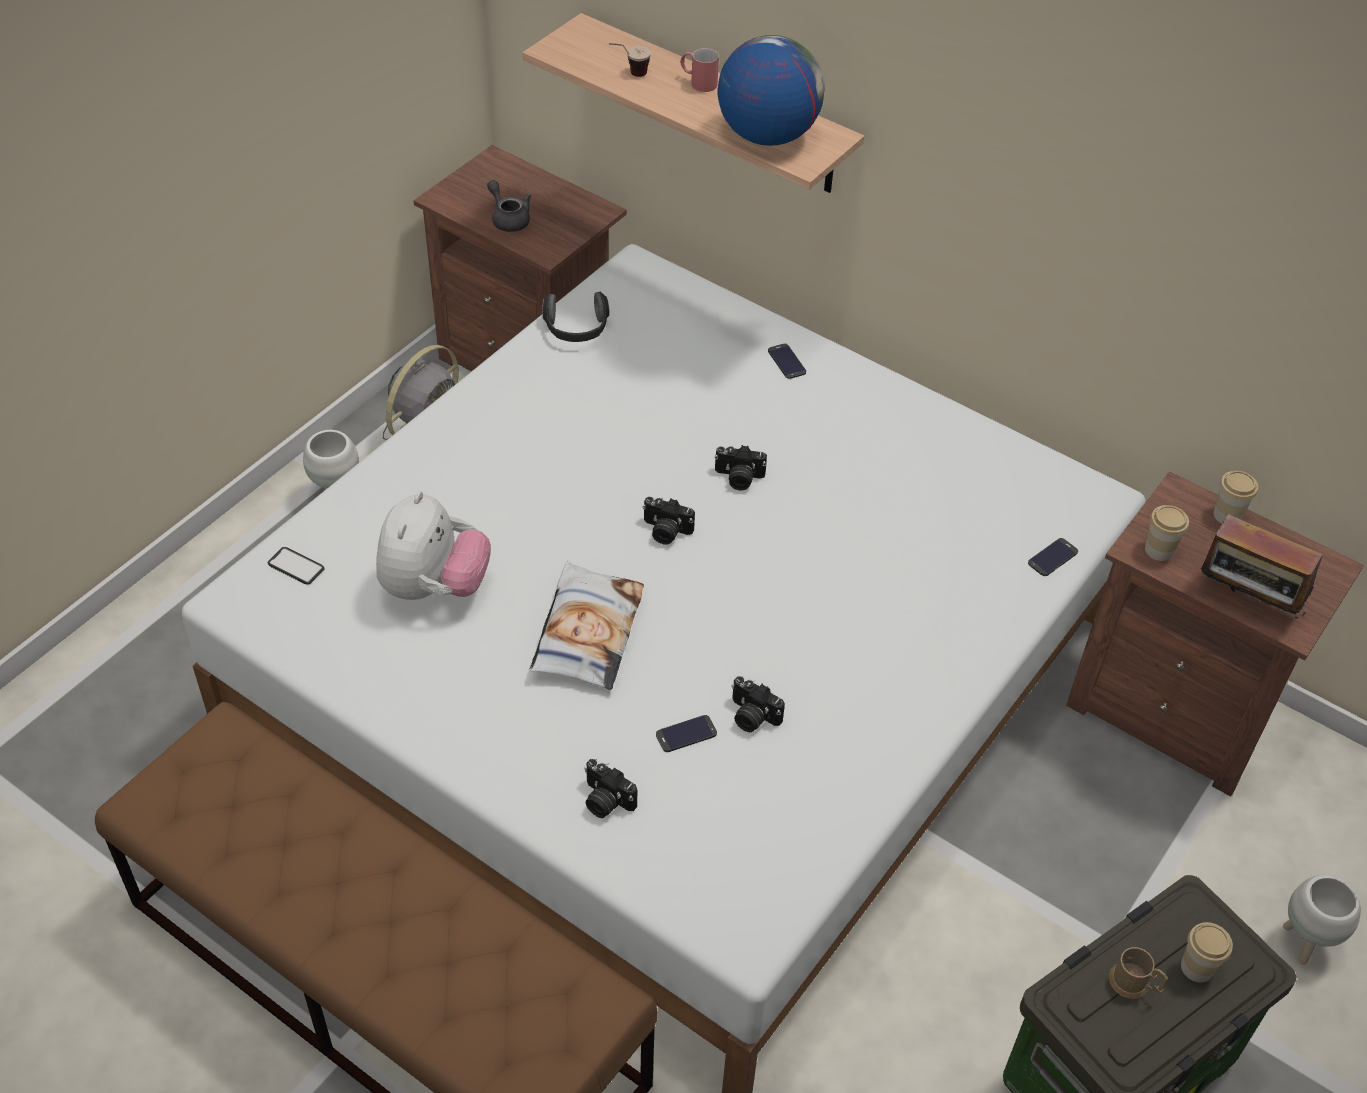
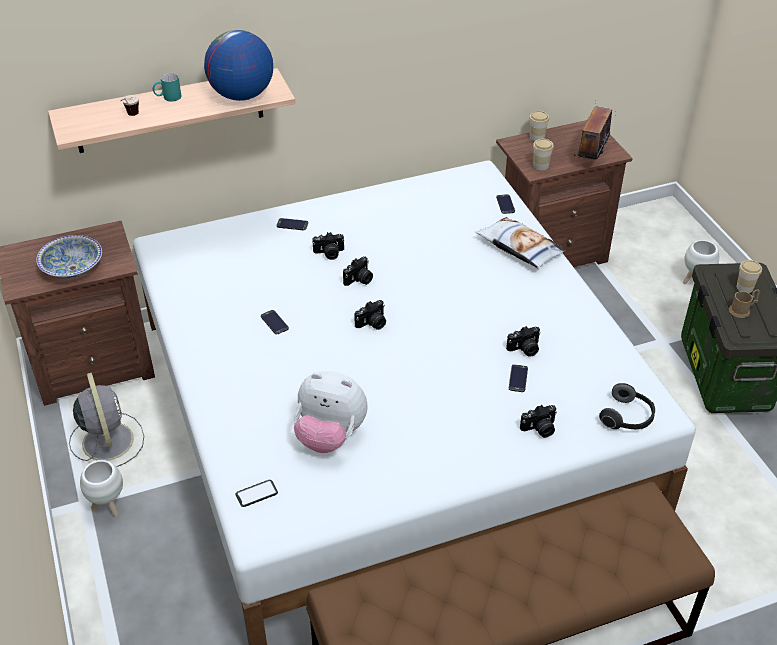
camera: 55 degrees left, 5 degrees down
plush toy [376,491,491,600] -> plush toy turned 150 degrees clockwise [294,371,368,453]
grey teapot [487,180,532,232] -> bowl [36,235,102,279]
pillow [530,561,644,690] -> pillow moved to [475,217,566,269]
headphones [542,291,610,342] -> headphones moved to [599,383,655,430]
red mug [680,48,719,92] -> turquoise mug [153,73,181,101]
radio [1201,514,1323,619] -> radio turned 135 degrees clockwise [575,100,612,159]
none -> phone [261,310,289,334]
none -> camera [312,232,344,260]

